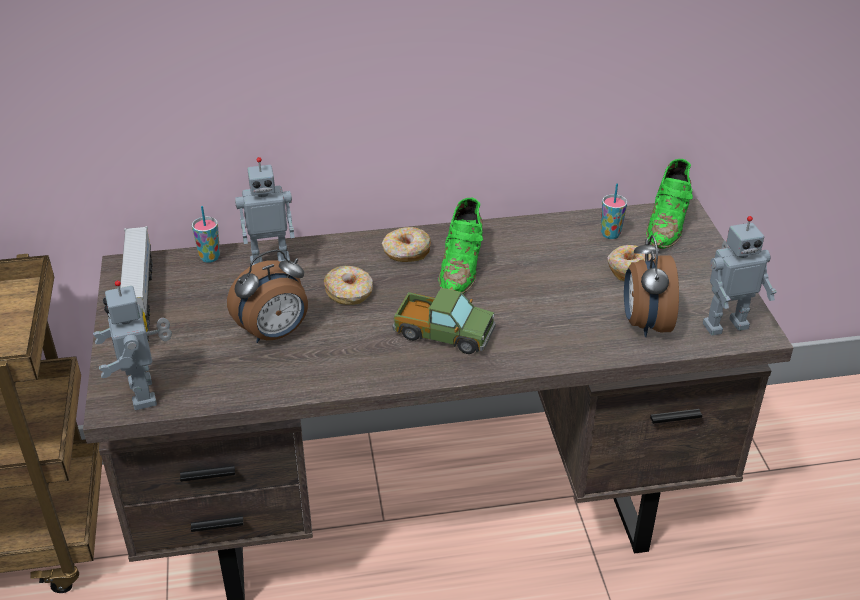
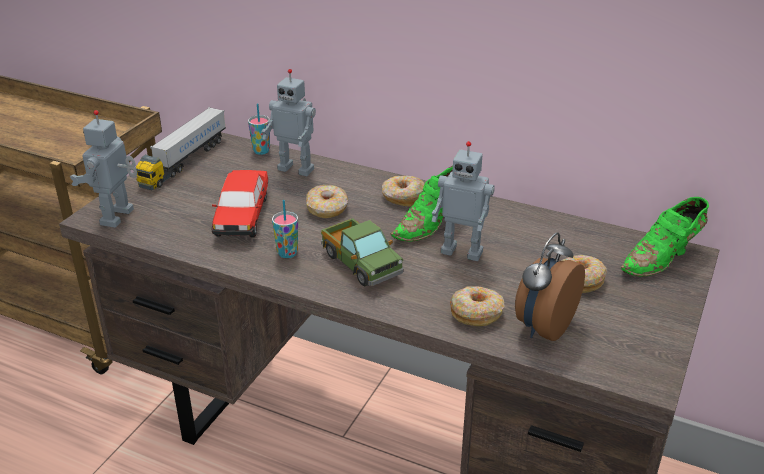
camera: 35 degrees right, 5 degrees down
alarm clock [227,250,308,343] -> toy car [212,170,268,237]
cup [601,183,627,239] -> cup moved to [272,200,298,258]
toy robot [703,216,777,336] -> toy robot moved to [432,141,495,261]
none -> donut [450,286,504,326]

